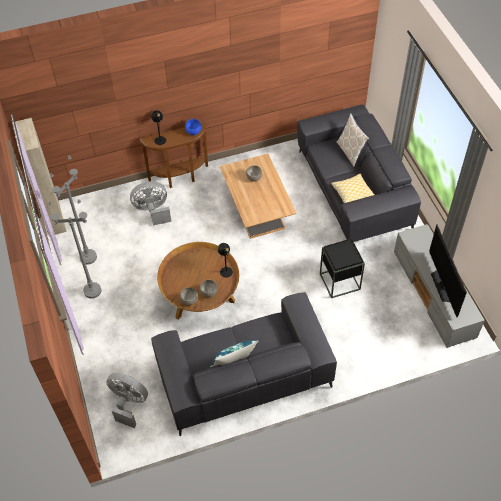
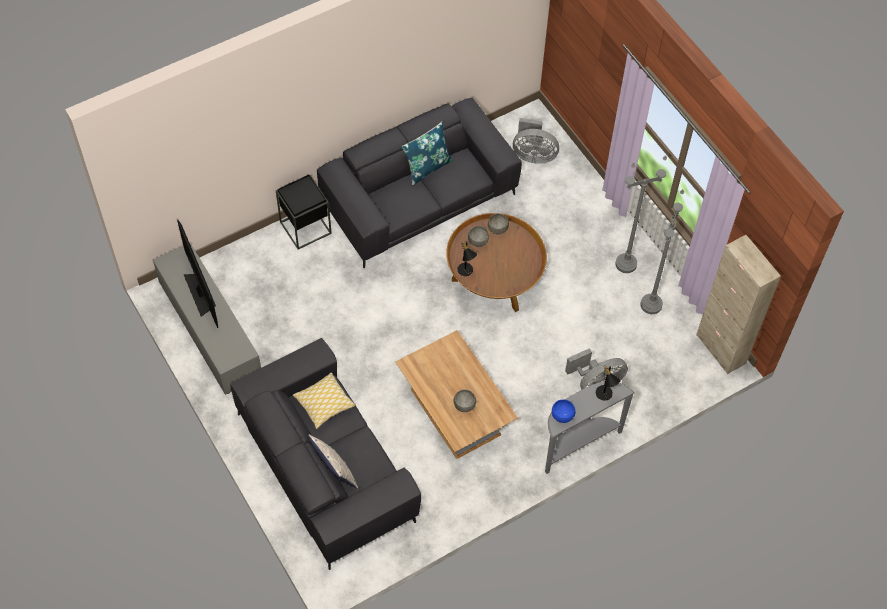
camera: 165 degrees right, 5 degrees up
brown console table [139,123,208,188] -> grey console table [545,381,635,474]
black side table [320,238,365,298] -> black side table moved to [276,175,332,249]

